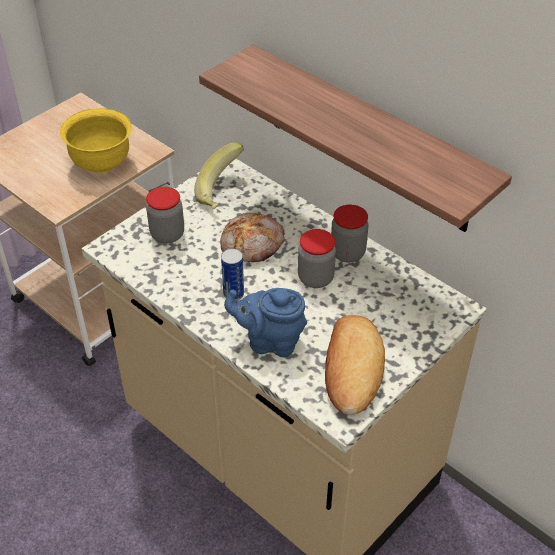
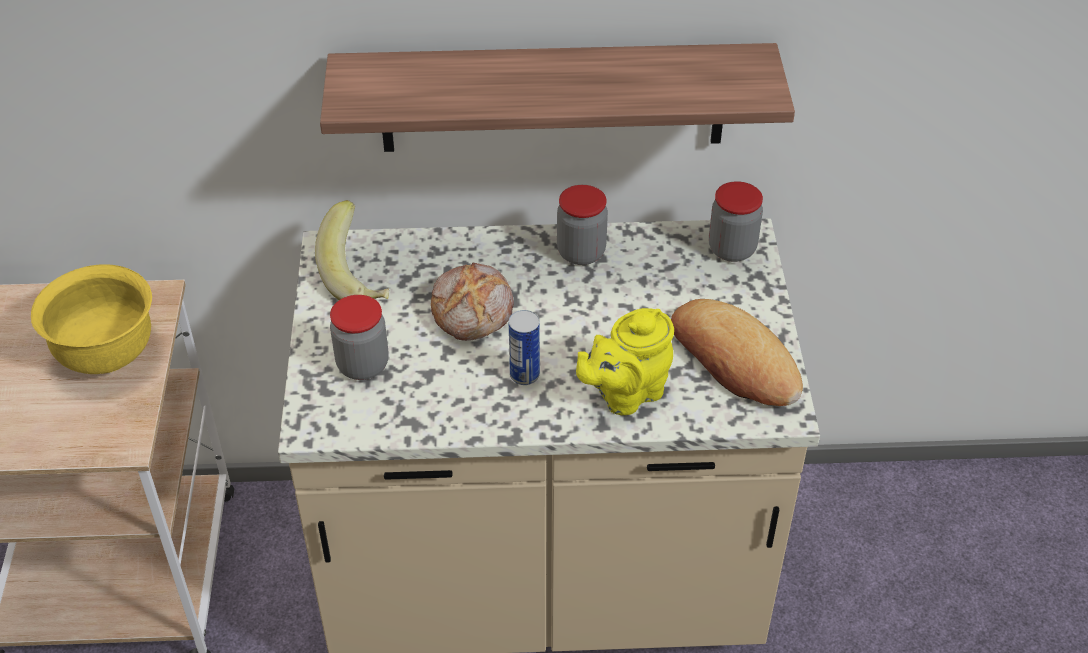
camera: 45 degrees left, 0 degrees up
blue teapot [224,288,307,357] -> yellow teapot [576,308,674,415]
jar [298,229,336,288] -> jar moved to [709,181,763,262]

